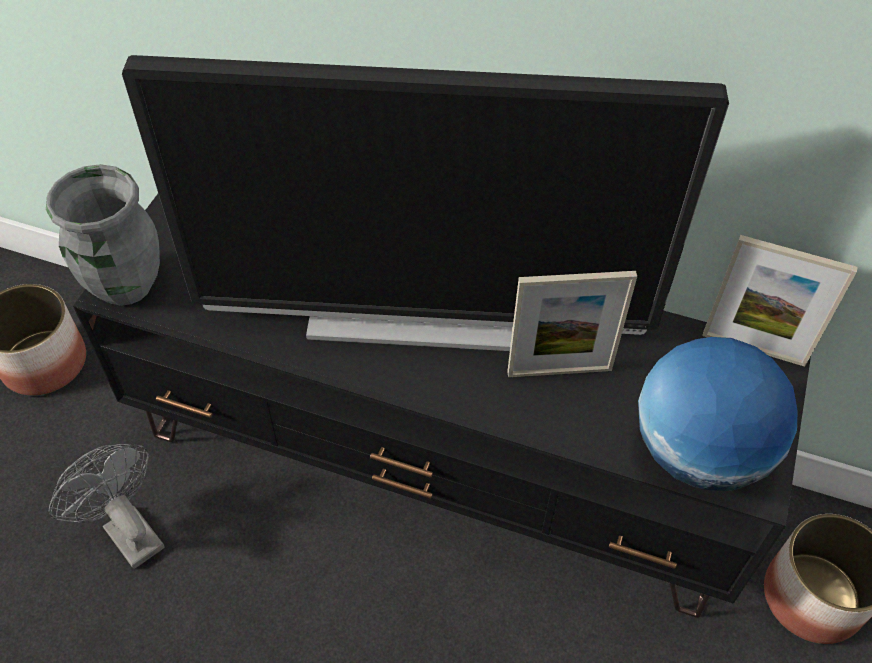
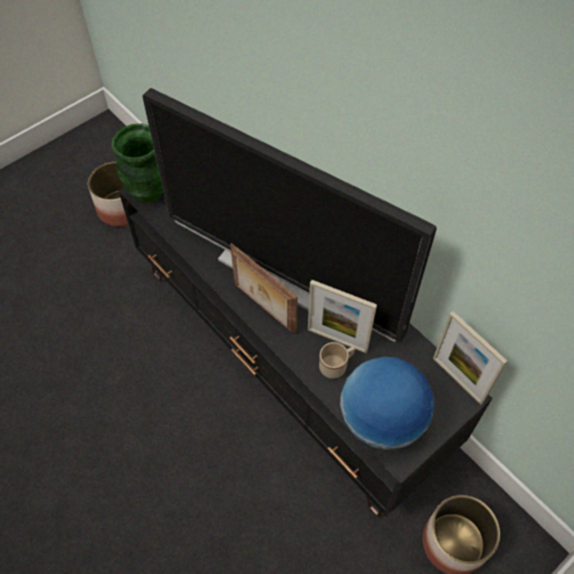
camera: 30 degrees right, 5 degrees up
grey vase [46,164,160,306] -> green vase [112,124,164,203]
grey fan [49,444,164,569] -> none
none -> picture frame [230,243,298,335]
none -> beige mug [319,342,355,379]

